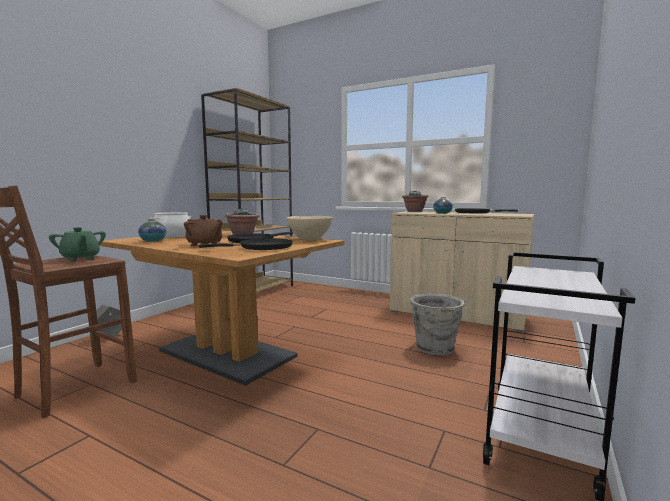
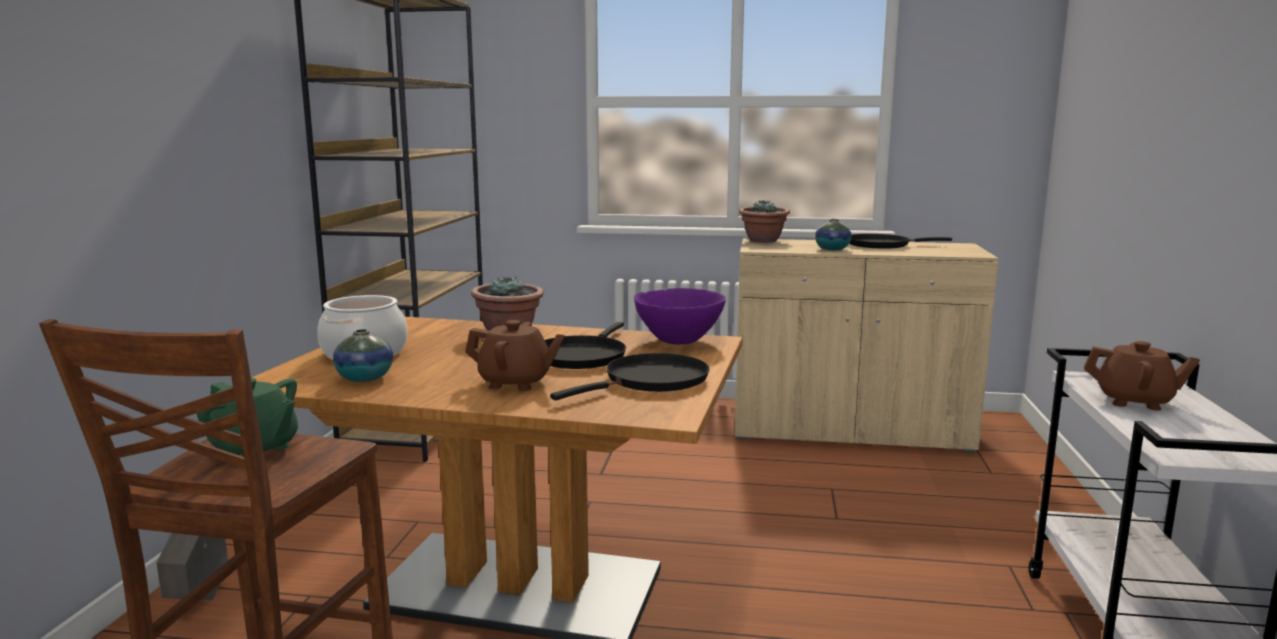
camera: 20 degrees left, 5 degrees up
beige bowl [286,216,333,240] -> purple bowl [634,288,726,344]
grey bucket [410,294,467,356] -> none
none -> brown teapot [1084,341,1200,410]

